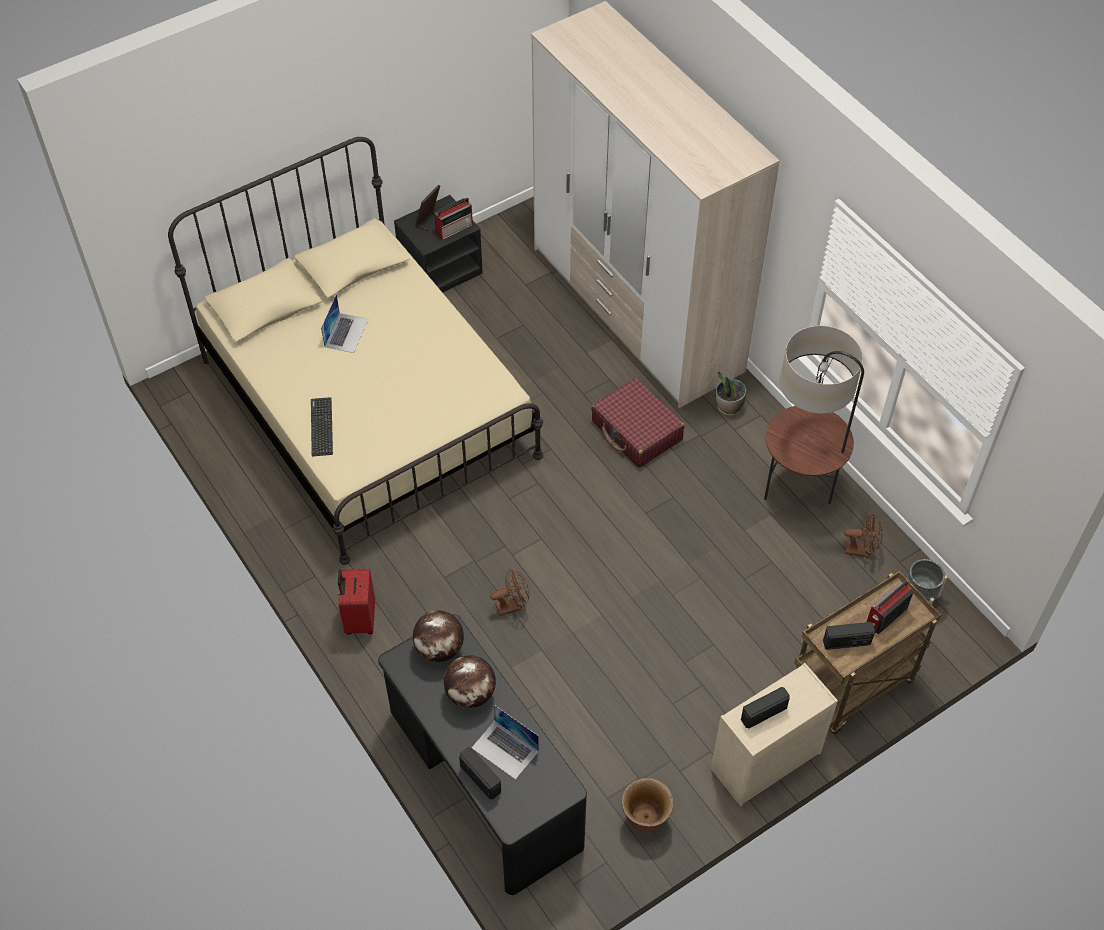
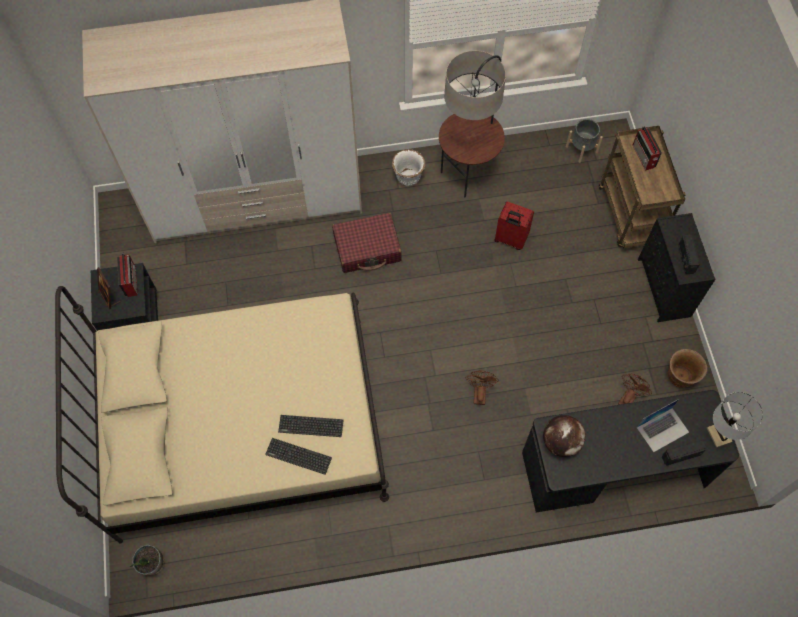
camera: 65 degrees left, 10 degrees up
laptop [321,294,369,353] -> none
red suitcase [338,570,375,635] -> red suitcase moved to [495,202,534,250]
globe [443,655,496,708] -> none
beige dresser [711,663,838,806] -> black dresser [638,213,716,322]
potted plant [716,371,746,416] -> potted plant moved to [130,545,164,575]
radio [823,622,875,650] -> none
brown fan [844,514,883,558] -> brown fan moved to [618,374,652,405]
none -> keyboard [278,415,344,437]
none -> white planter [392,149,425,186]
none -> white table lamp [707,392,763,448]

